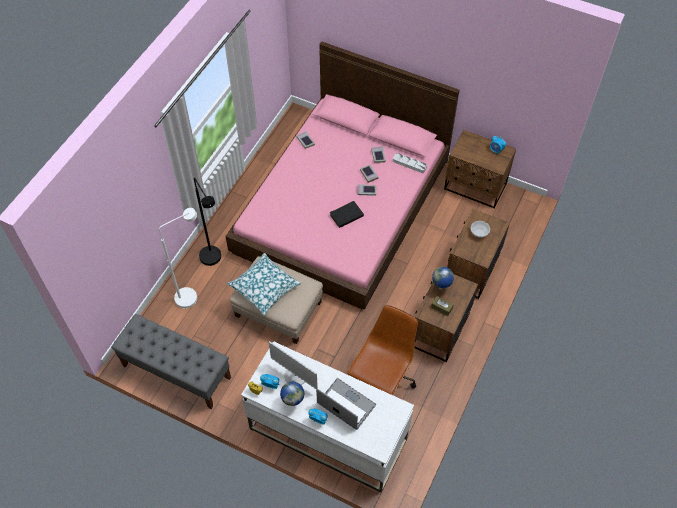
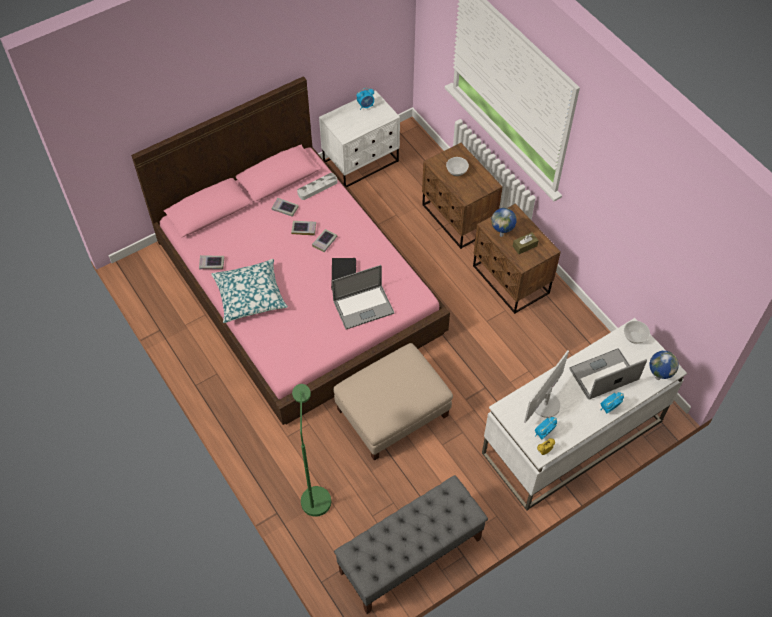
camera: 60 degrees left, 0 degrees up
white floor lamp [159,208,197,309] -> green floor lamp [292,384,331,517]
black floor lamp [194,178,221,266] -> none
pillow [227,253,301,315] -> pillow moved to [212,259,288,323]
monitor [269,341,318,389] -> monitor turned 150 degrees clockwise [524,350,569,423]
globe [280,382,304,406] -> globe moved to [649,351,679,380]
brown office chair [347,305,418,395] -> none
brown nightstand [444,130,516,209] -> white nightstand [319,90,400,187]
none -> laptop [332,265,394,330]
none -> bowl [624,321,650,344]

